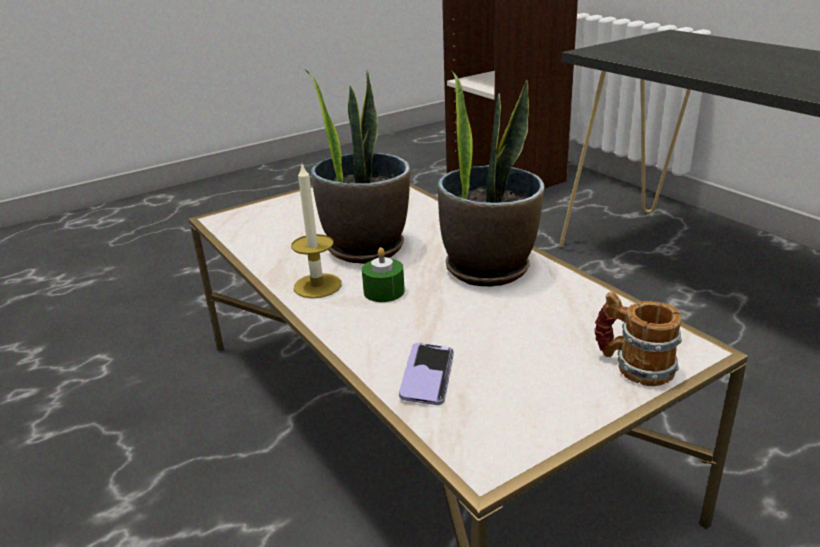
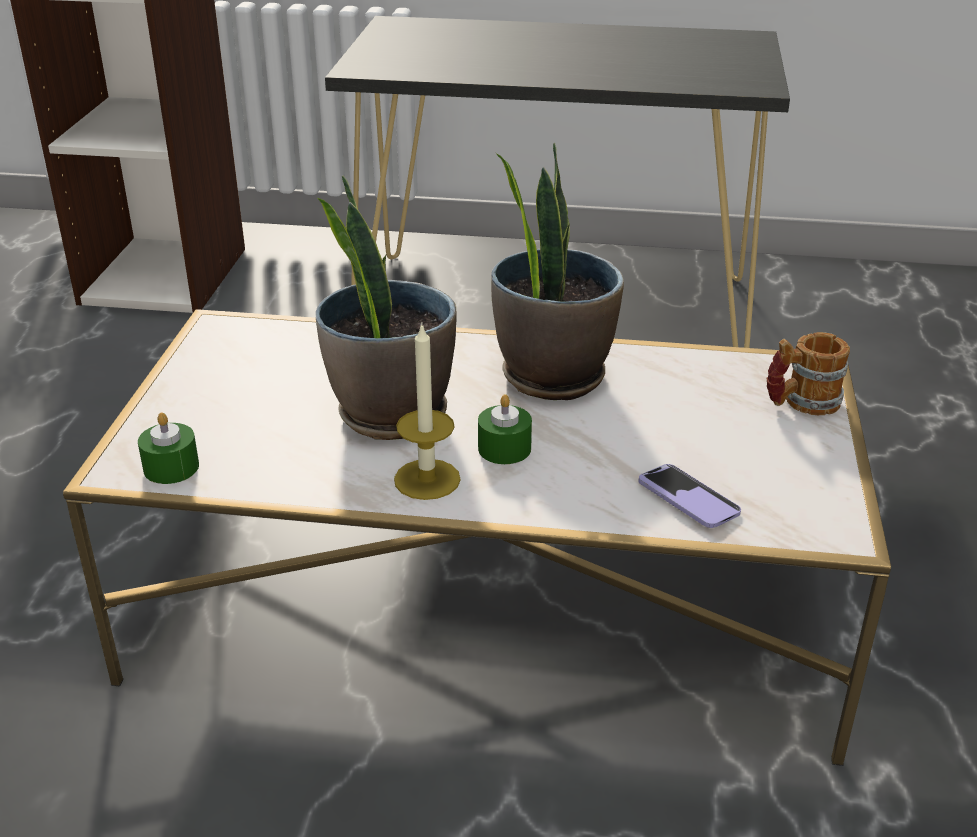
camera: 50 degrees left, 5 degrees up
none -> green candle [138,412,199,484]

